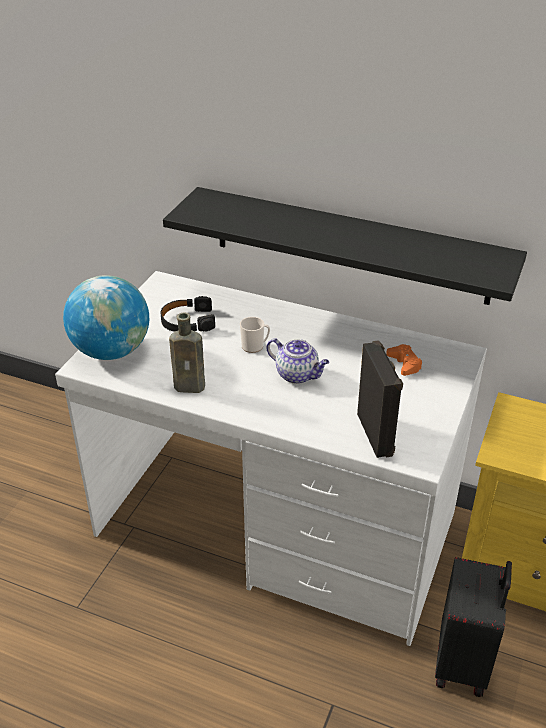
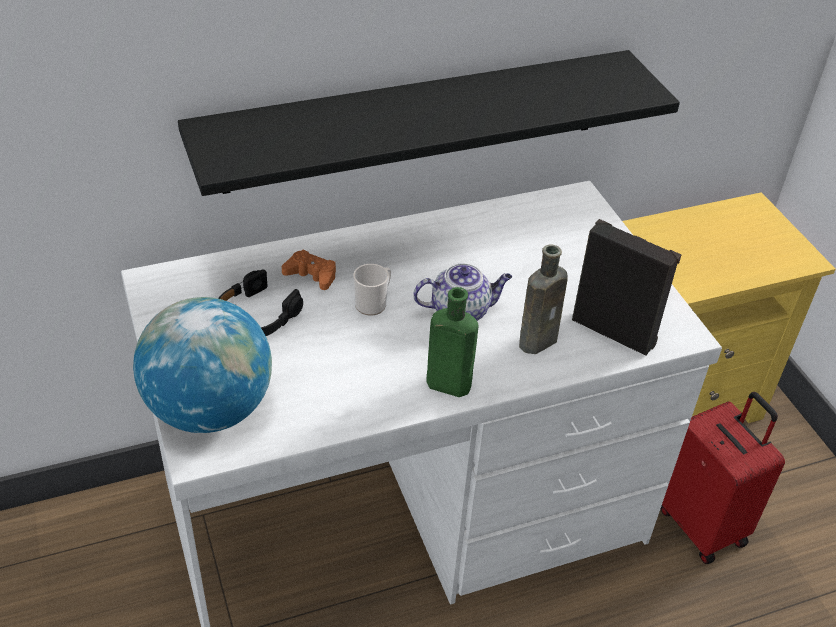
camera: 45 degrees left, 5 degrees up
brown bottle [169,313,205,393] -> brown bottle moved to [519,244,568,354]
orange game controller [386,344,422,376] -> orange game controller moved to [282,250,336,290]
black suitcase [435,557,512,697] -> red suitcase [661,392,785,564]
none -> green bottle [426,287,479,397]

